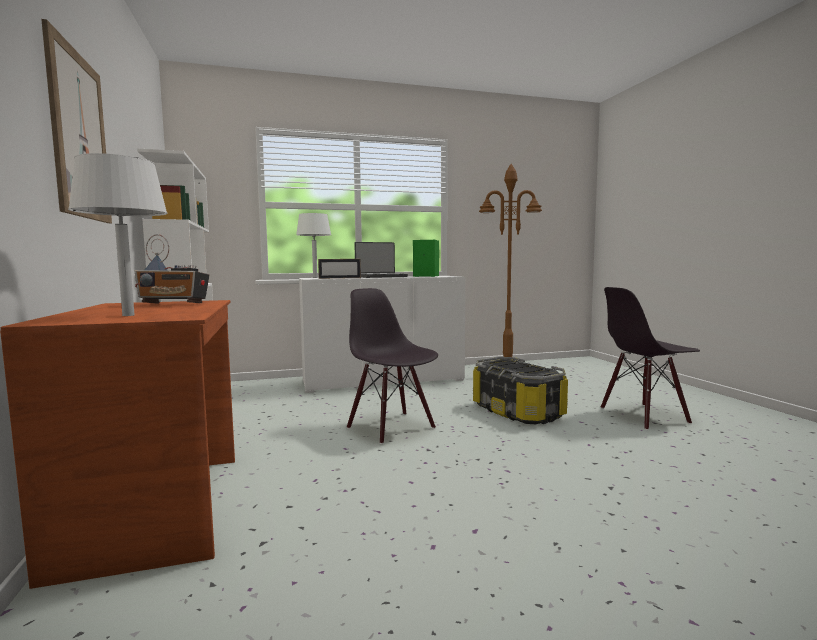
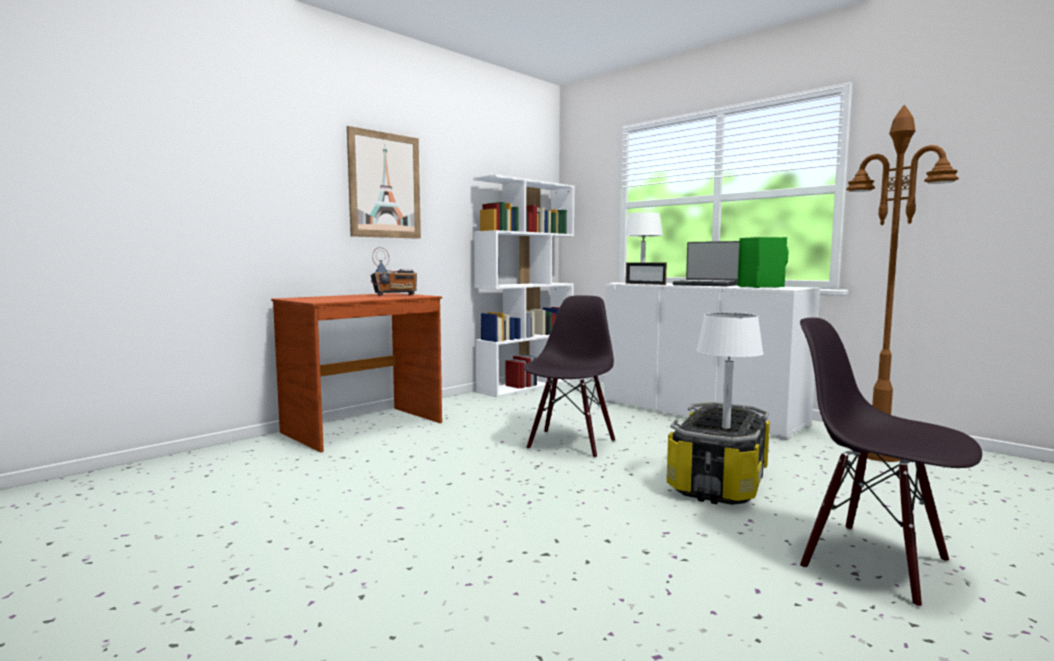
camera: 60 degrees right, 0 degrees up
white table lamp [68,153,168,316] -> white table lamp moved to [697,313,764,429]
radio [134,234,209,304] -> radio turned 90 degrees counterclockwise [371,247,417,296]

